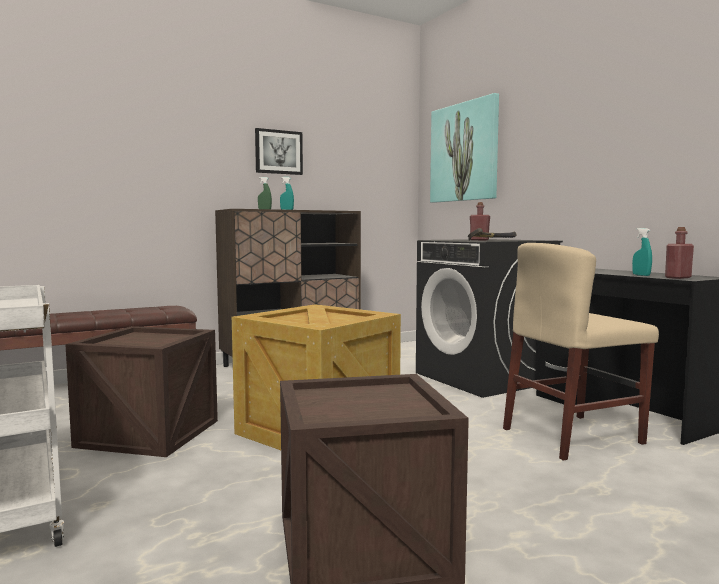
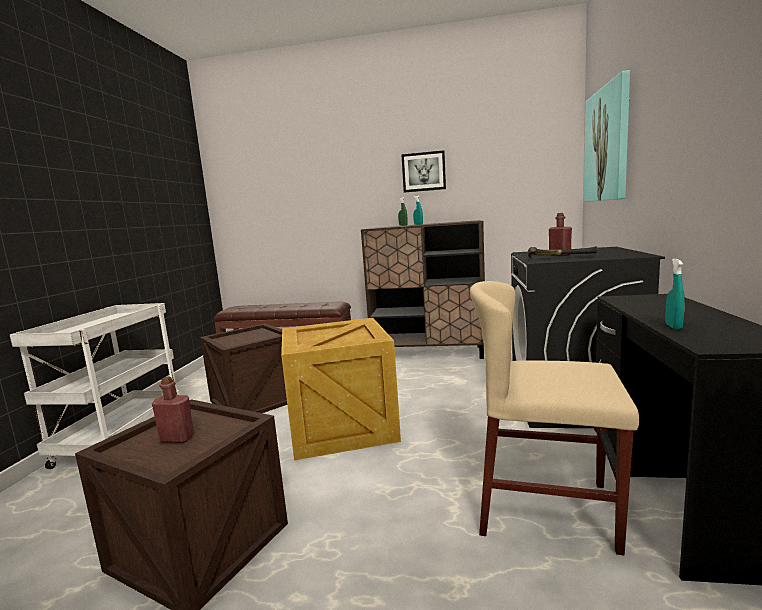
camera: 40 degrees right, 5 degrees up
red bottle [665,227,694,279] -> red bottle moved to [152,376,194,443]

